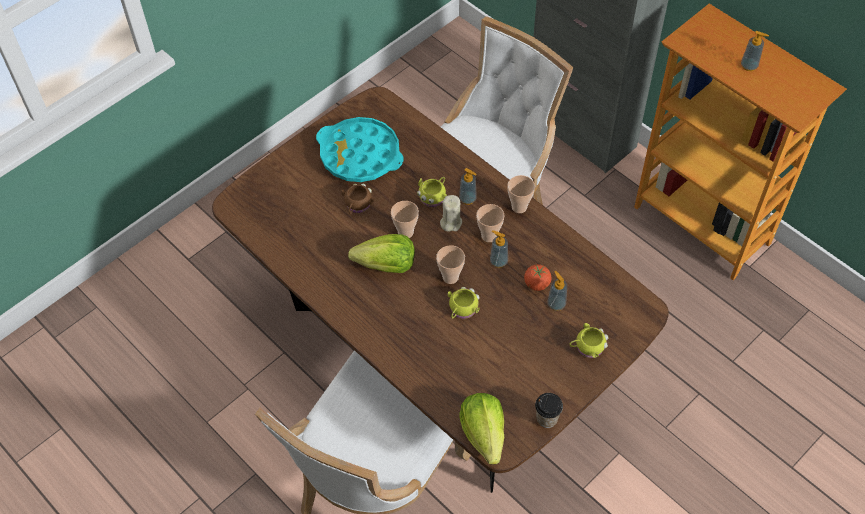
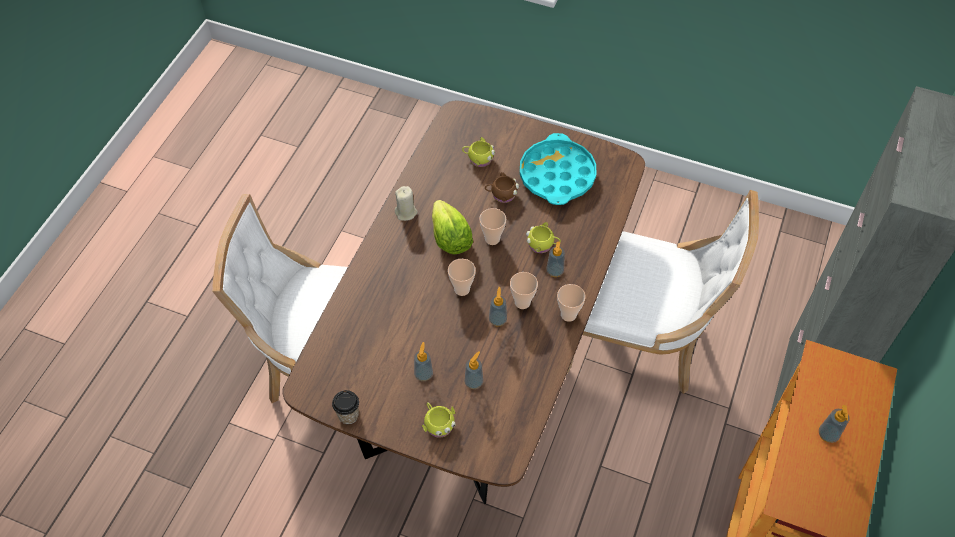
camera: 65 degrees right, 0 degrees up
beige candle [440,195,462,231] -> beige candle moved to [395,186,418,221]
yellow mug [447,287,480,319] -> yellow mug moved to [462,137,495,167]
lettuce [459,393,504,465] -> none
tomato [524,264,551,291] -> none
none -> soap dispenser [414,342,433,381]

